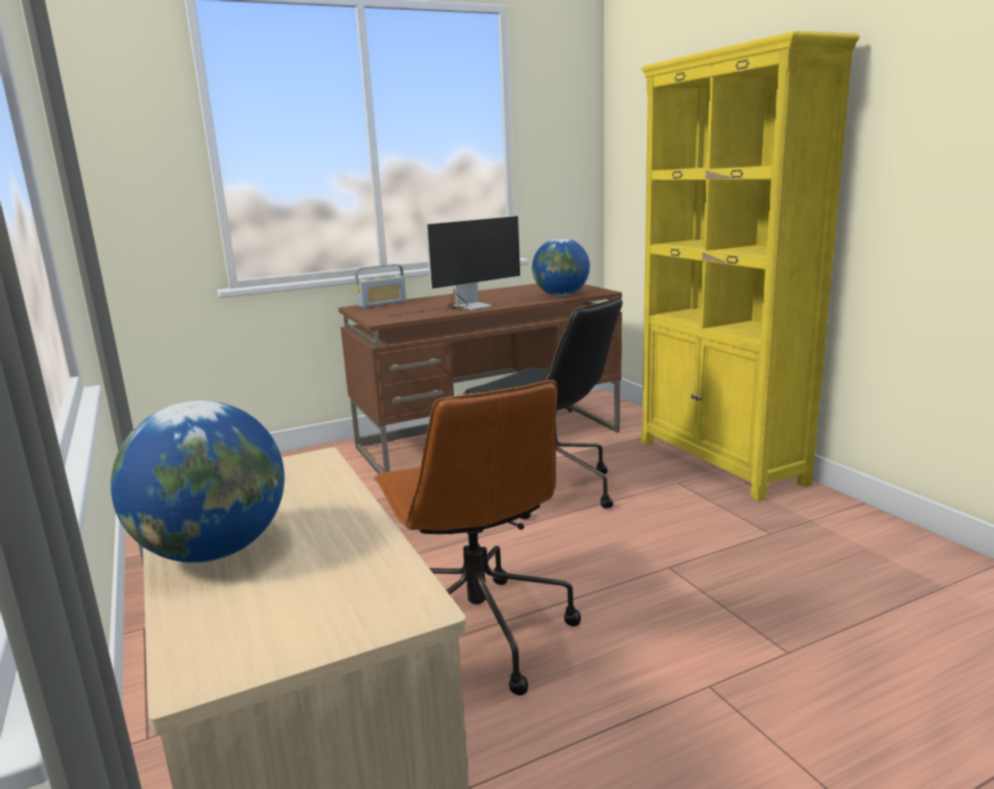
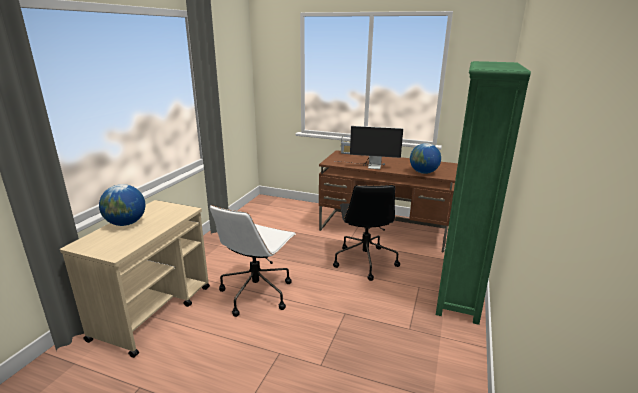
camera: 45 degrees right, 5 degrees up
brown office chair [374,380,581,695] -> white office chair [210,205,296,317]
yellow bookcase [641,31,860,502] -> green bookcase [436,61,531,325]

